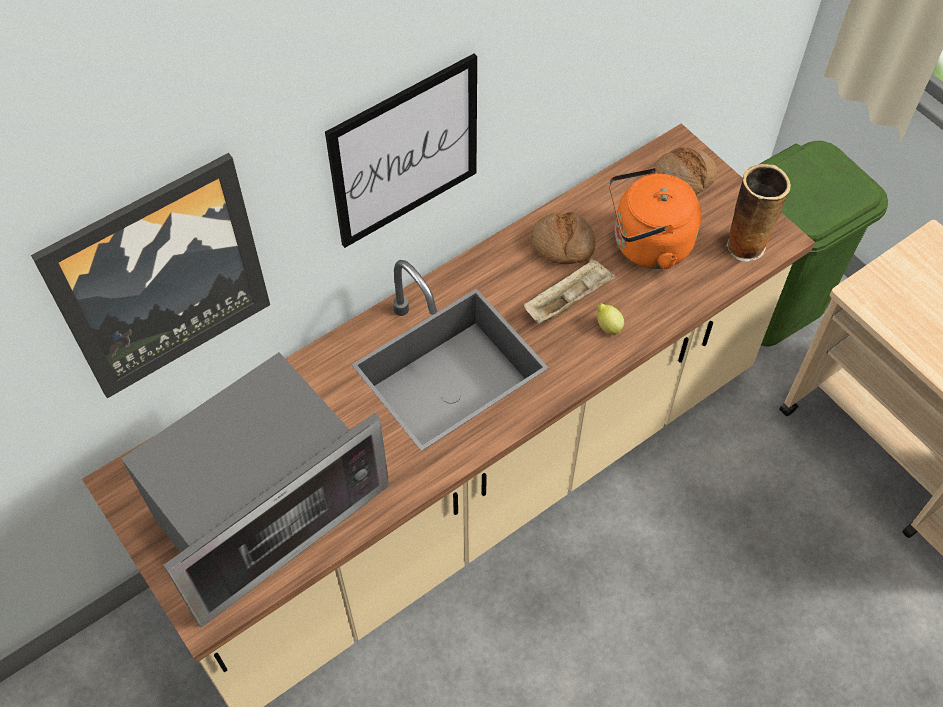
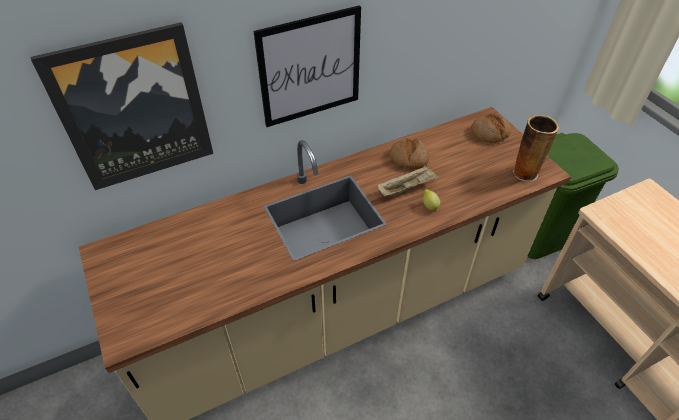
camera: 10 degrees right, 10 degrees down
microwave [121,352,389,628] -> none
orange kettle [609,167,701,269] -> none

